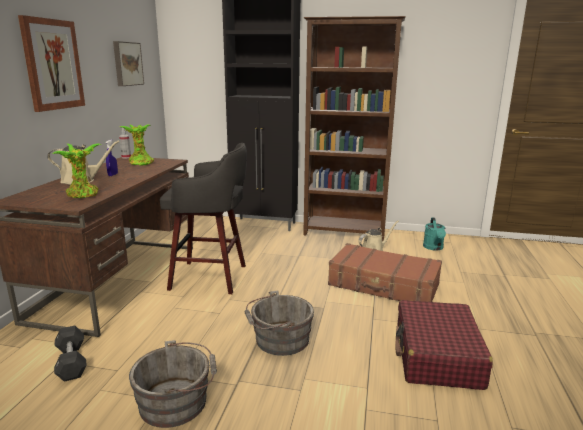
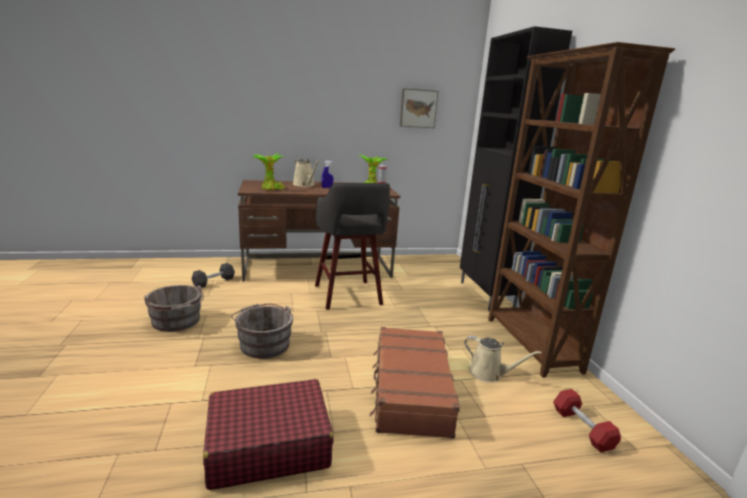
camera: 65 degrees right, 0 degrees up
picture [18,15,85,112] -> none
turquoise watering can [423,218,446,251] -> red dumbbell [553,389,621,453]

